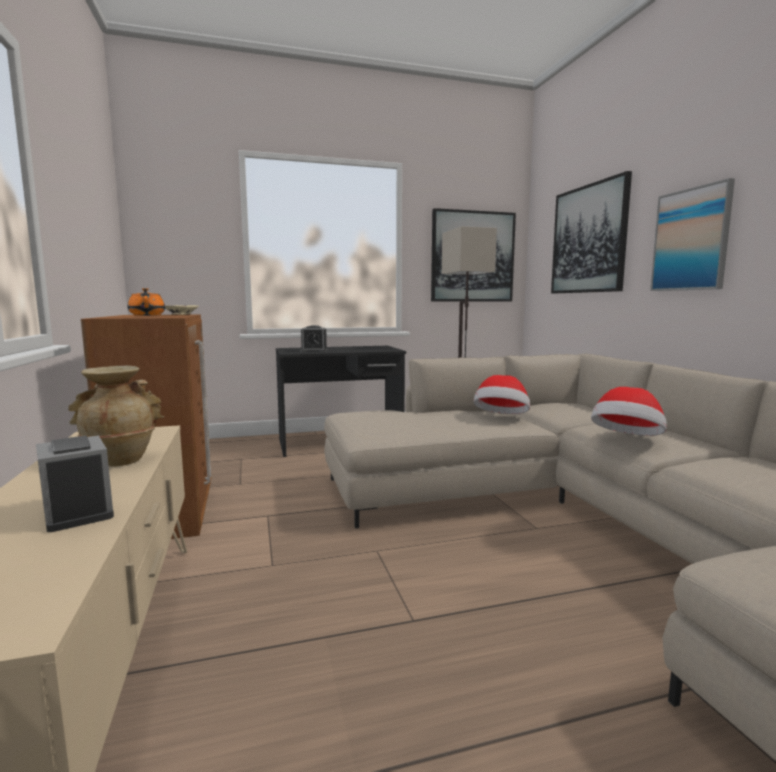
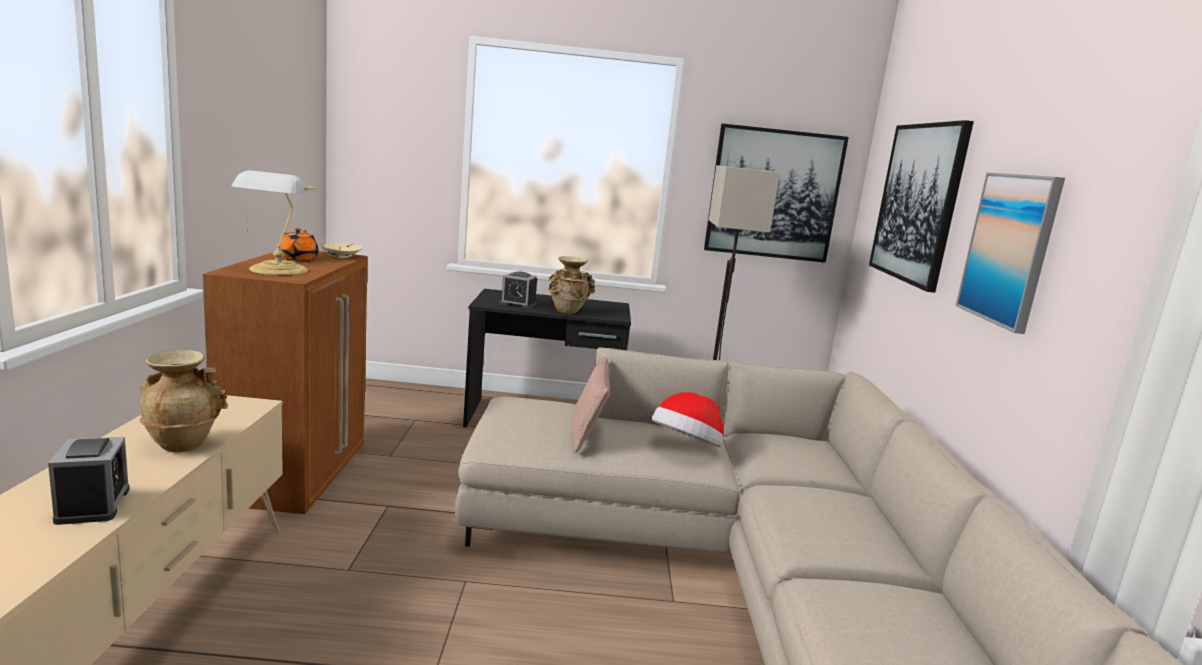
camera: 15 degrees right, 5 degrees up
hat [591,387,667,436] -> none
none -> table lamp [232,170,316,275]
none -> beige vase [548,256,595,314]
none -> beige pillow [572,356,610,453]

